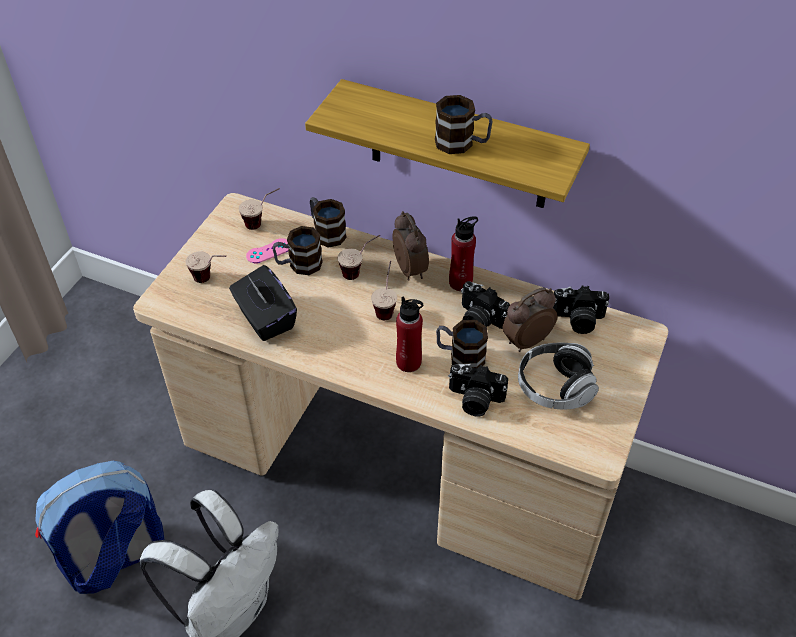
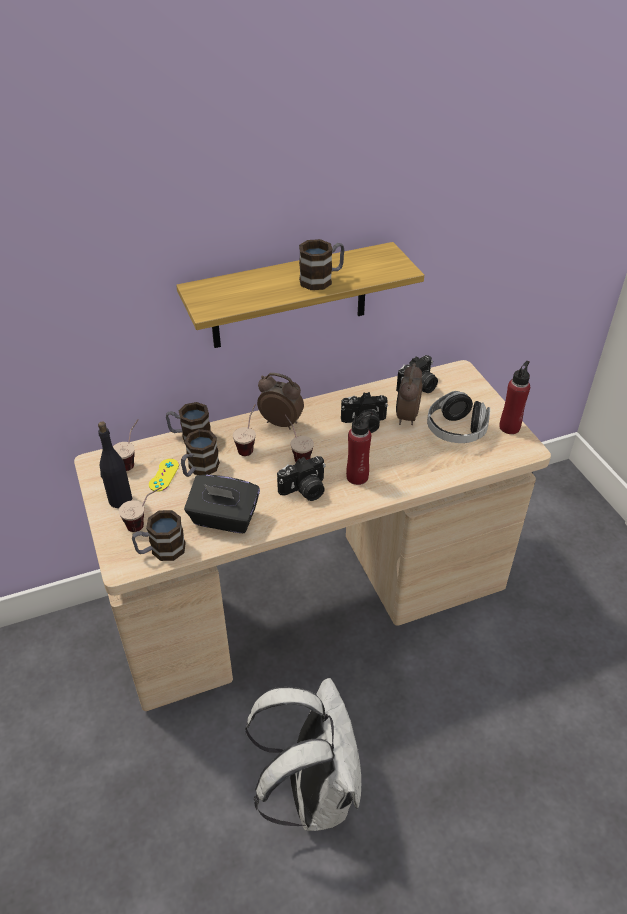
camera: 45 degrees left, 5 degrees down
backpack [35,461,165,594] -> none
pink game controller [246,238,289,263] -> yellow game controller [149,459,179,492]
mug [436,320,488,368] -> mug moved to [132,510,186,561]
camera [448,364,508,417] -> camera moved to [277,456,325,501]
red bottle [449,216,478,291] -> red bottle moved to [499,361,530,434]
none -> black bottle [98,422,132,508]

